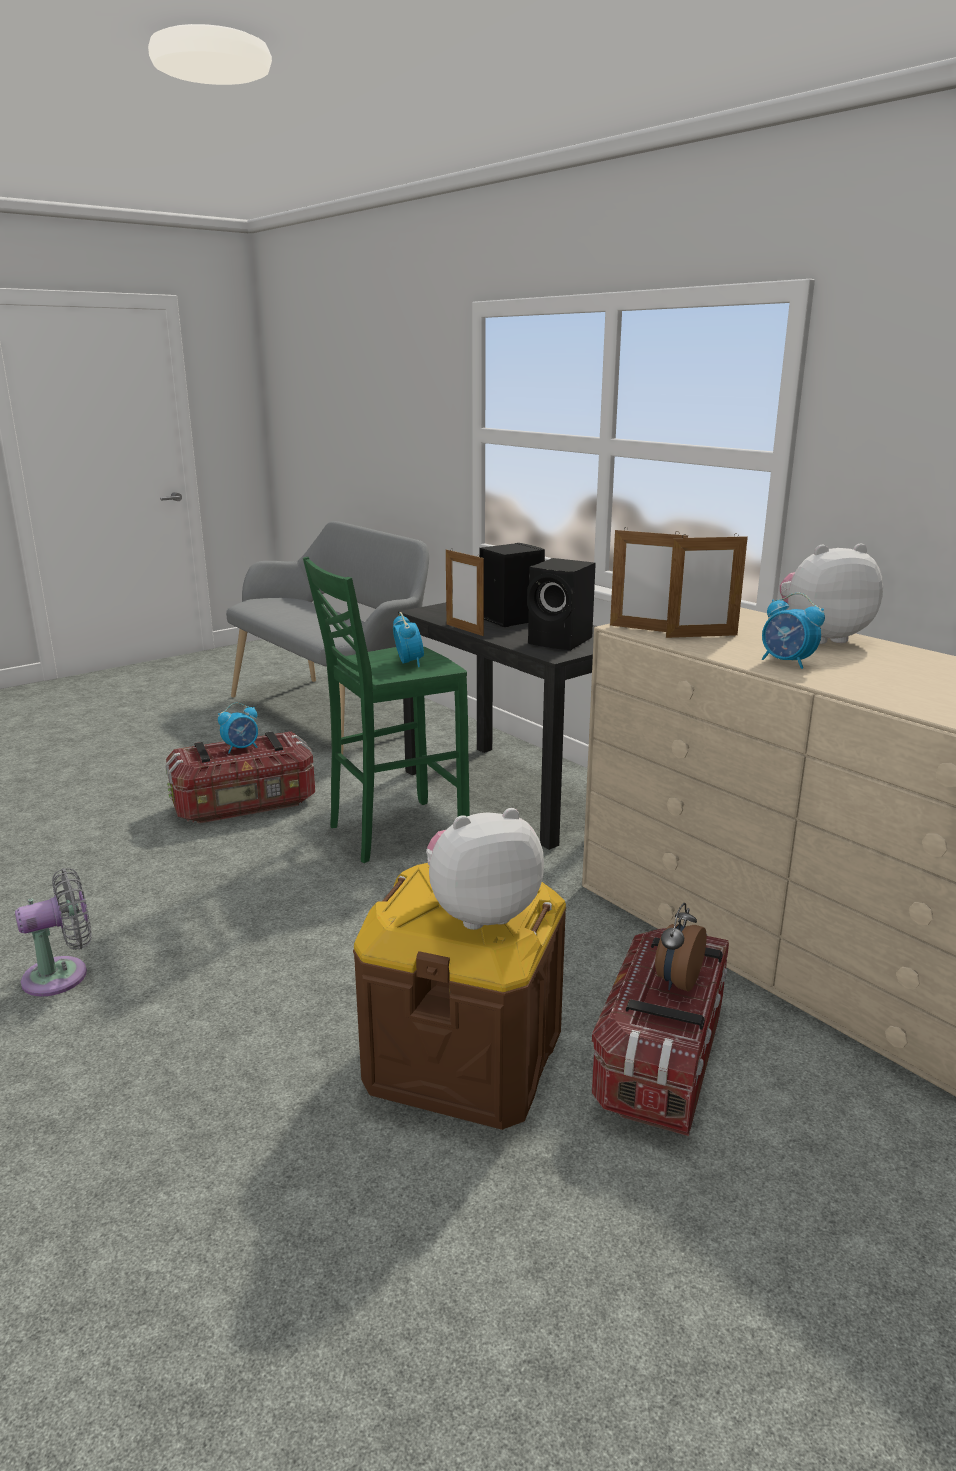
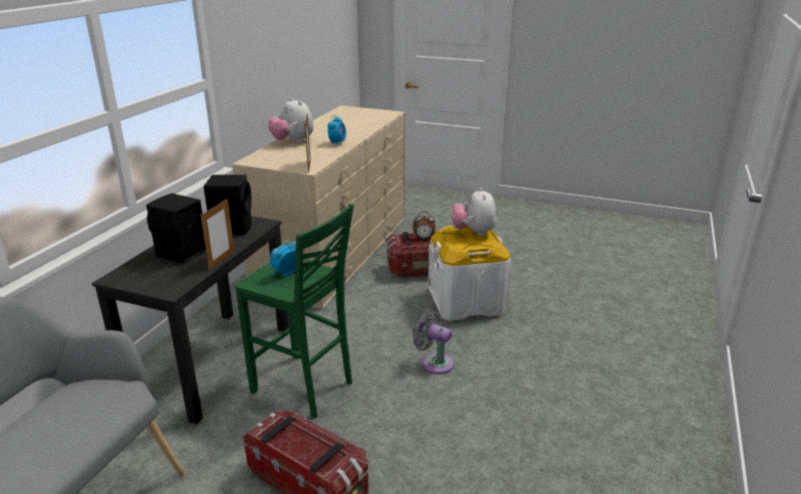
camera: 120 degrees left, 5 degrees up
grey fan [15,868,92,997] -> grey fan moved to [413,309,454,374]
alarm clock [218,703,258,754] -> none
brown storage box [353,863,566,1130] -> white storage box [428,226,512,321]
plush toy [426,808,544,930] -> plush toy turned 45 degrees clockwise [452,187,496,236]
picture frame [666,533,748,638] -> none

